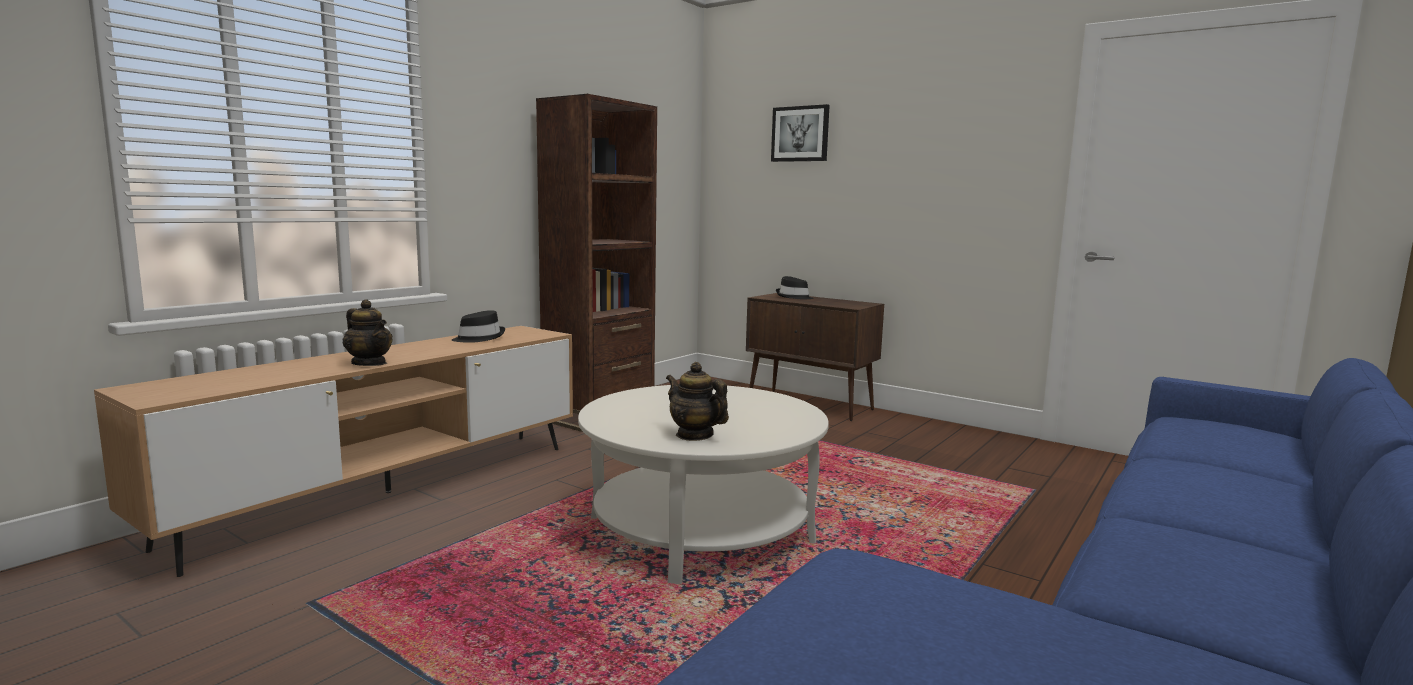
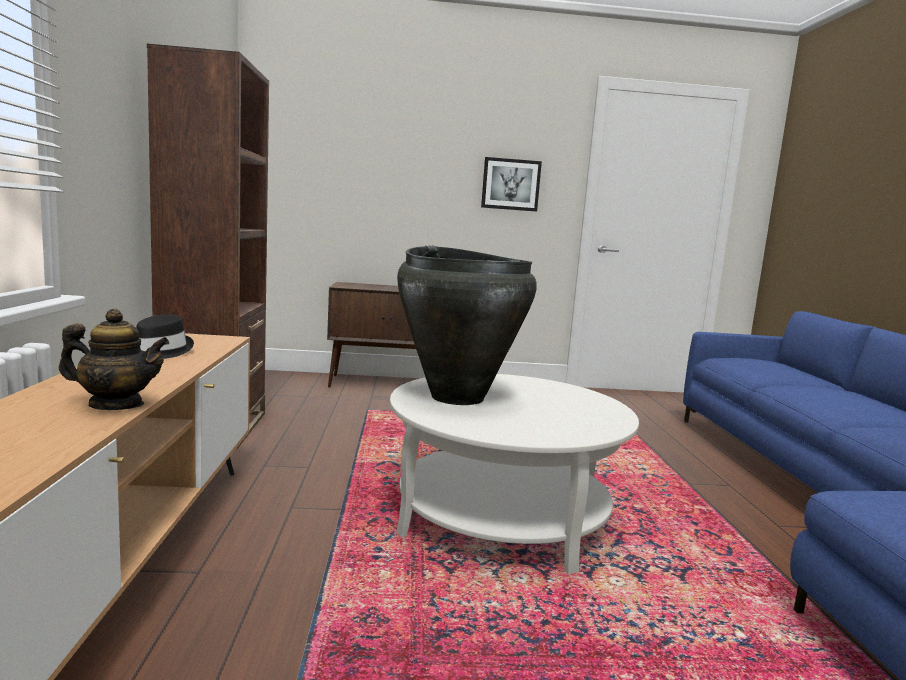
camera: 40 degrees left, 0 degrees up
teapot [666,362,729,441] -> none
picture [771,104,830,162] -> picture moved to [481,157,542,212]
black hat [776,276,814,299] -> none
none -> black vase [397,246,537,405]

